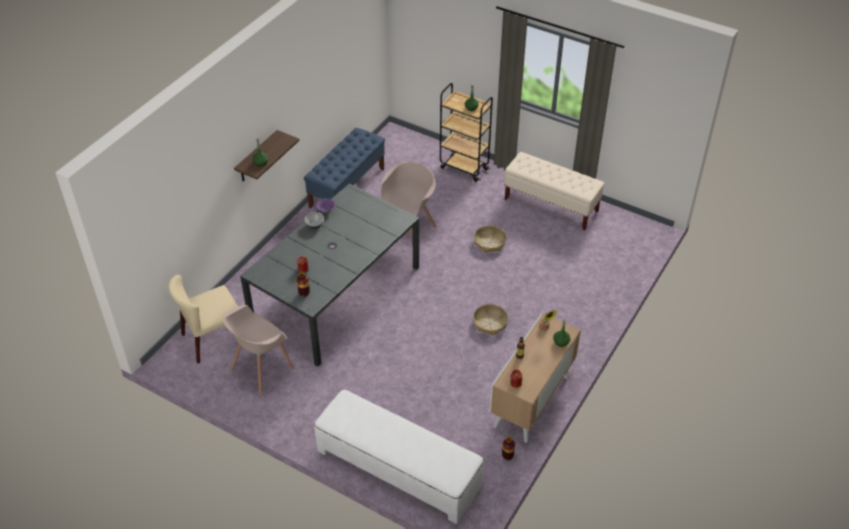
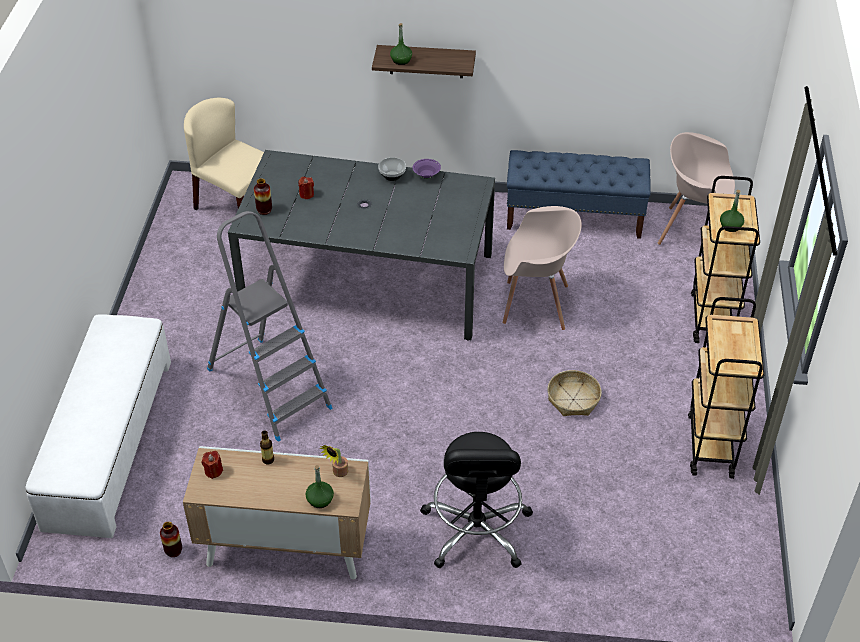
camera: 65 degrees right, 0 degrees up
beige chair [223,305,294,395] -> beige chair moved to [657,132,735,245]
basket [473,304,508,336] -> none
beige bench [504,152,605,231] -> brown cart [688,297,764,479]
none -> grey step ladder [207,211,332,442]
none -> black stool [420,432,533,568]

